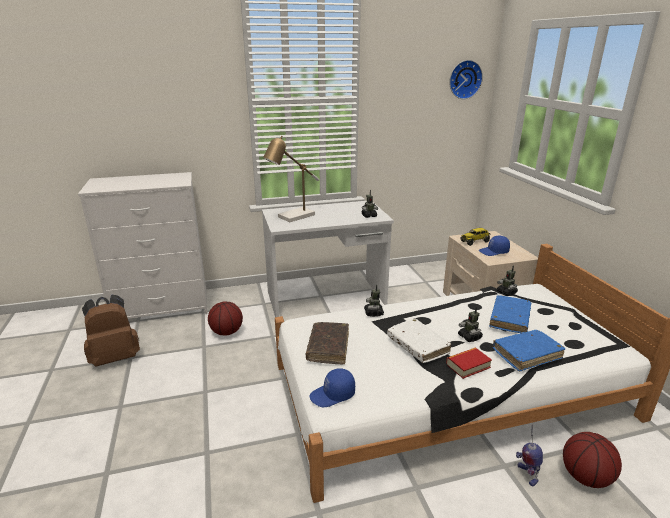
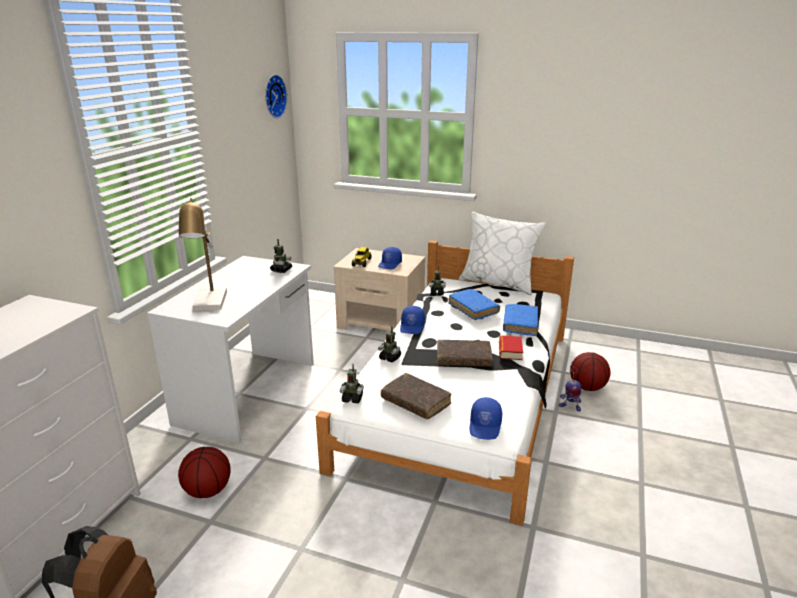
camera: 55 degrees left, 0 degrees up
white book [387,318,451,363] -> brown book [437,340,493,366]
toy robot [458,307,483,342] -> toy robot moved to [340,364,364,403]
none -> blue cap [400,306,425,334]
none -> white pillow [459,212,546,295]

